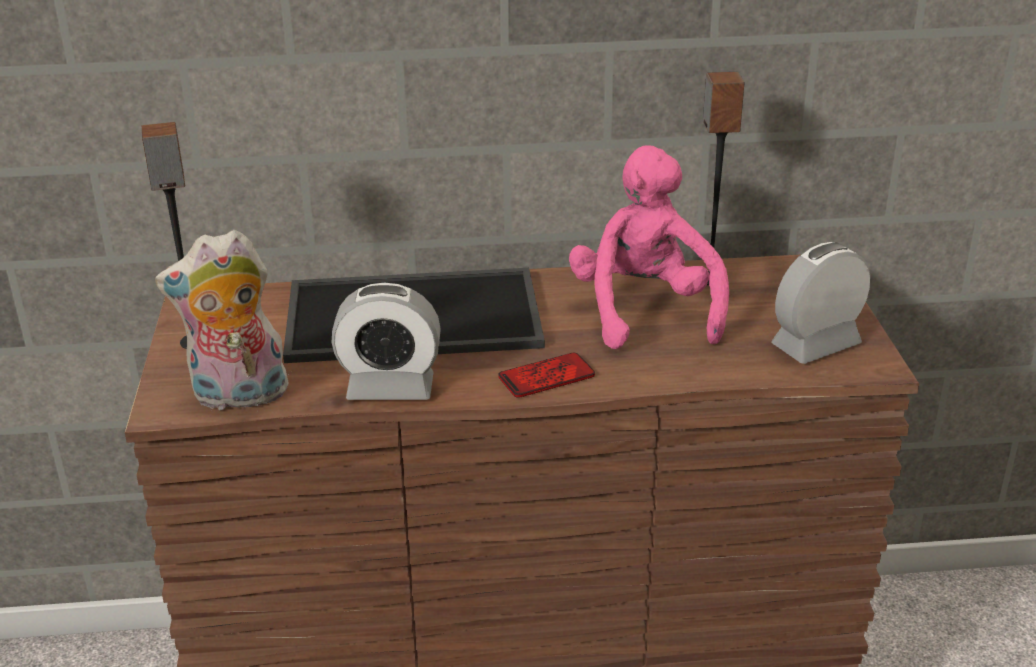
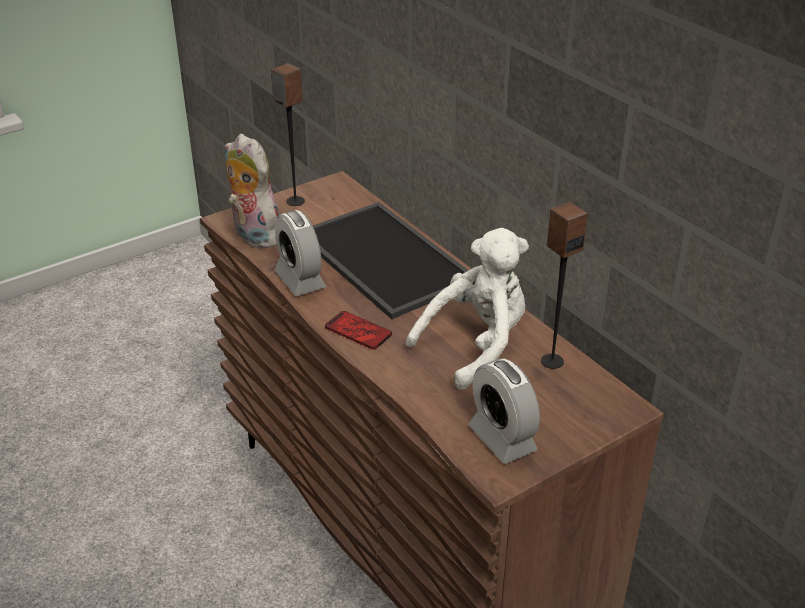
camera: 60 degrees right, 5 degrees up
pink plush toy [569,146,729,349] -> white plush toy [406,228,529,390]
alarm clock [771,242,870,364] -> alarm clock turned 150 degrees counterclockwise [469,358,540,464]

